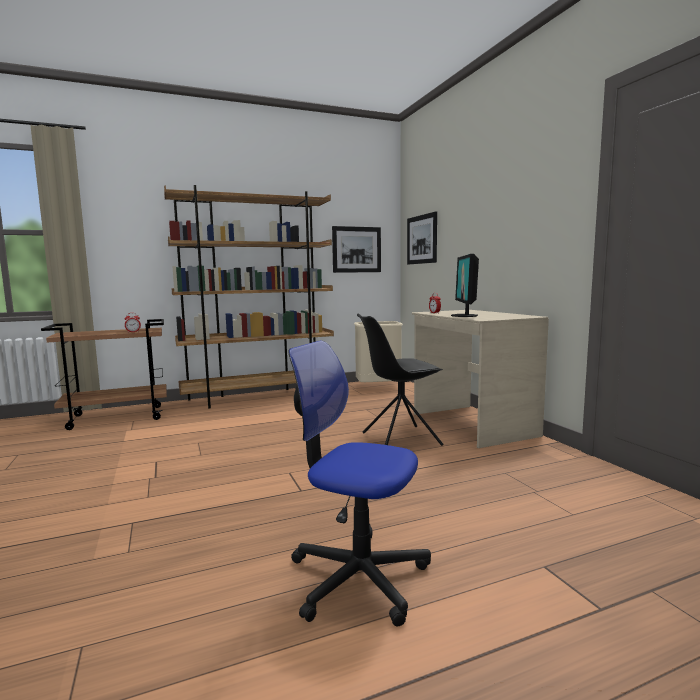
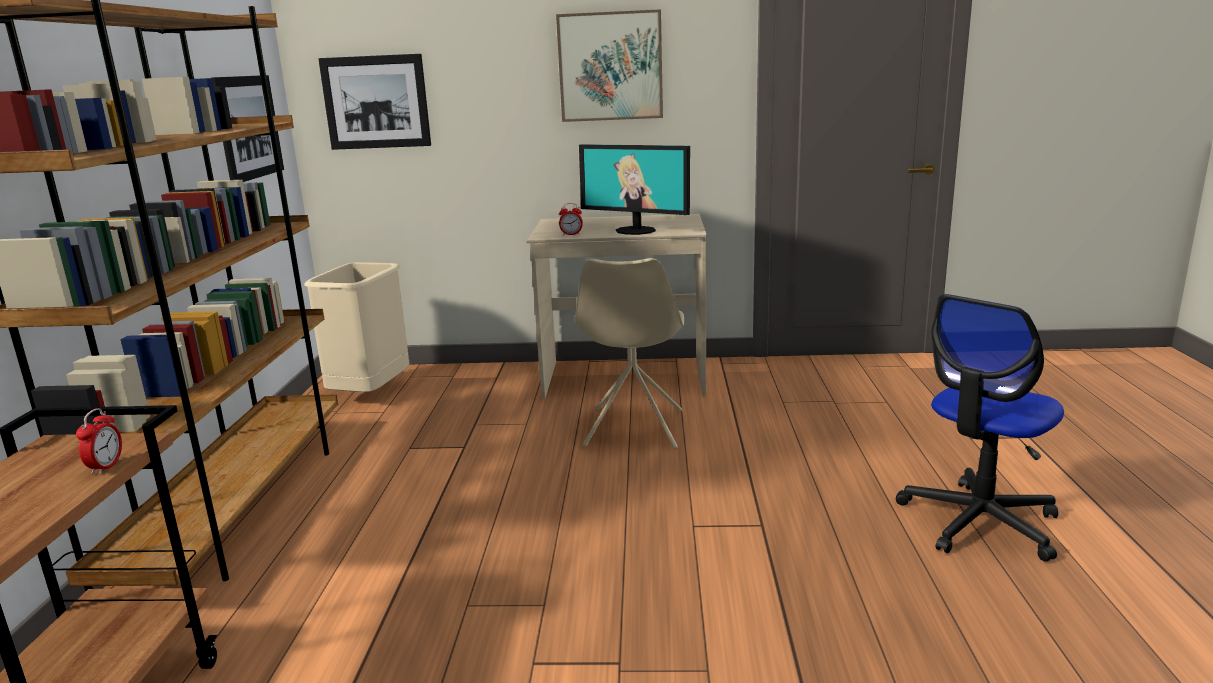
camera: 65 degrees left, 10 degrees up
black chair [357,313,443,446] -> beige chair [575,258,684,449]
none -> picture [556,9,663,122]

